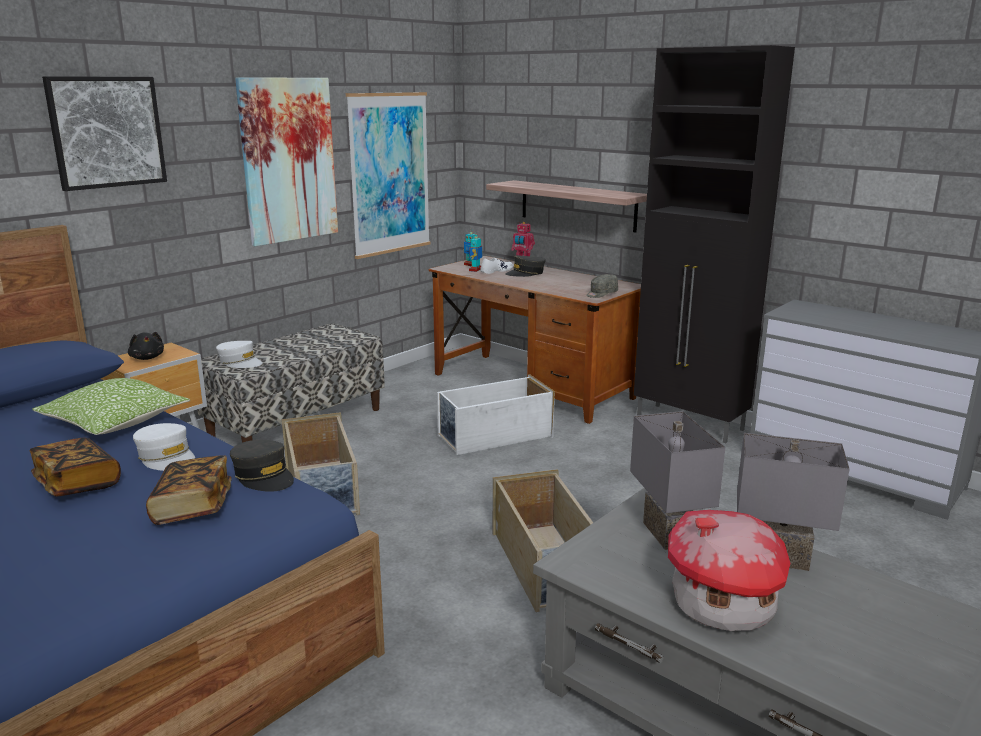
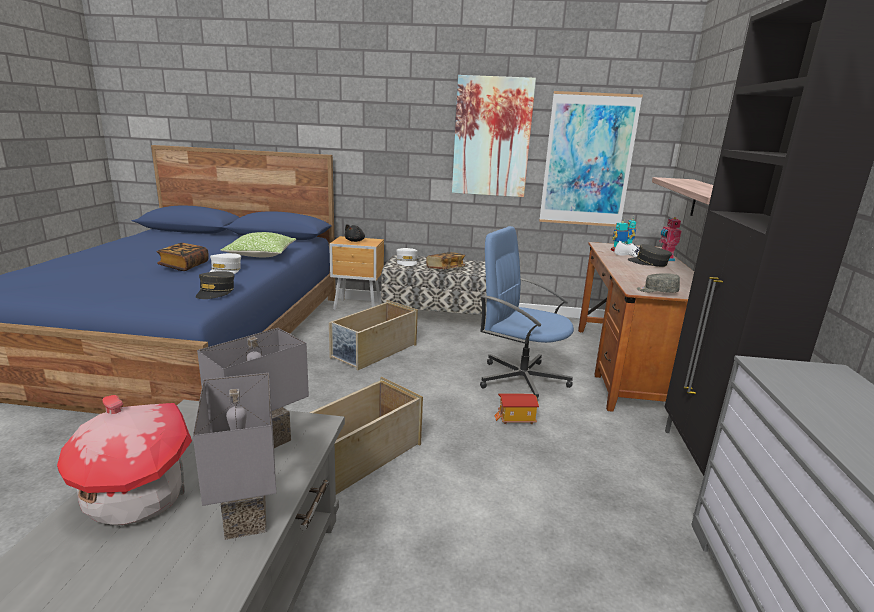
camera: 55 degrees right, 0 degrees up
picture [42,76,167,191] -> none
book [146,455,232,525] -> book moved to [426,252,465,269]
white storage box [437,374,555,455] -> blue office chair [480,226,574,401]
none -> toy house [494,393,539,424]

